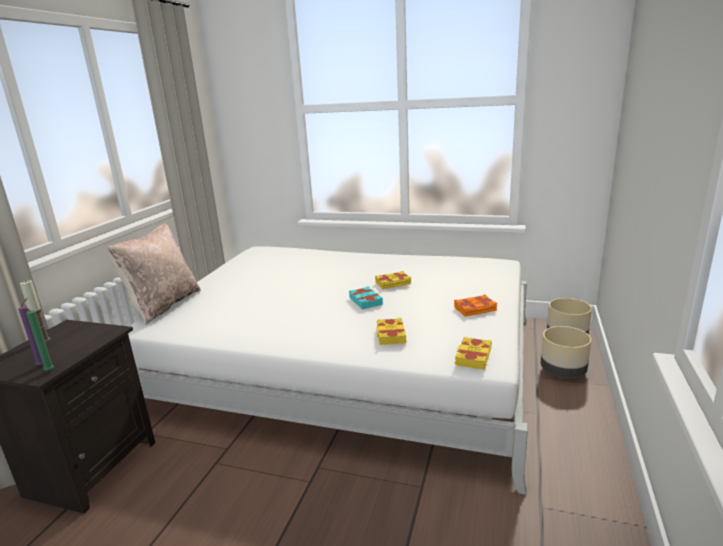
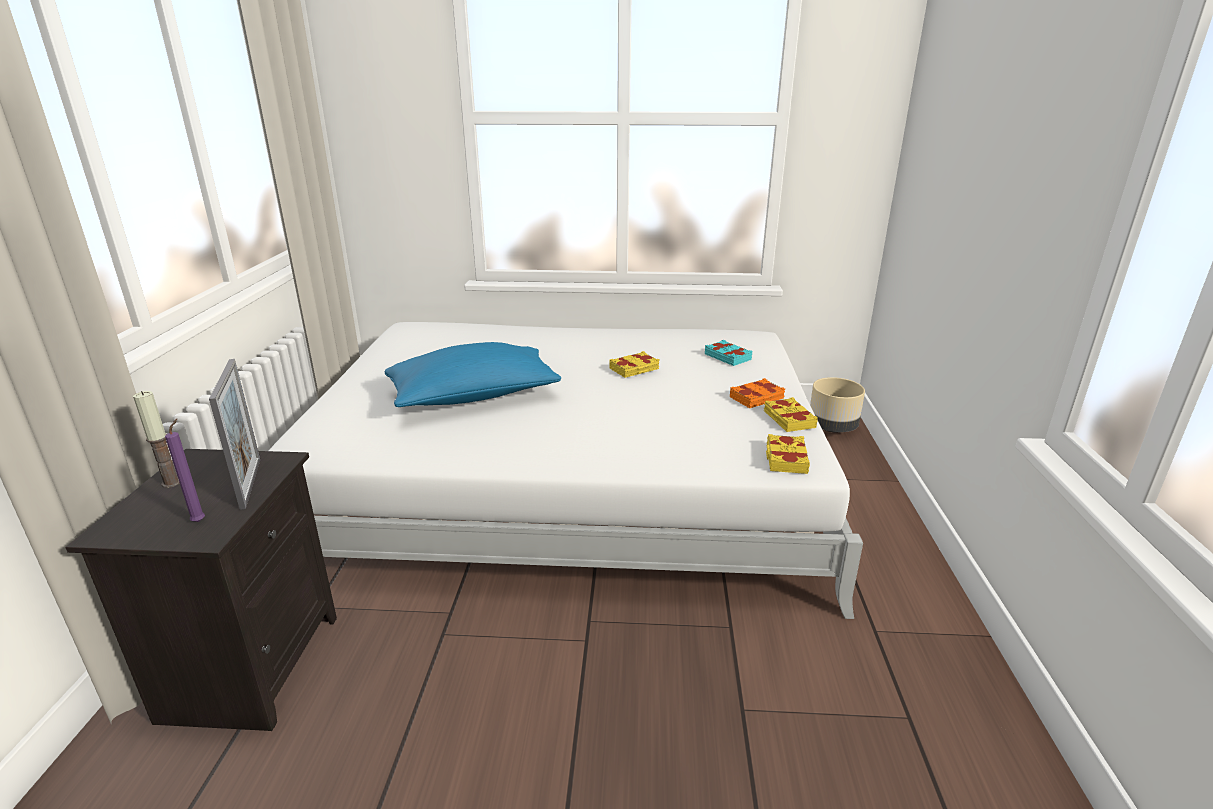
camera: 15 degrees left, 5 degrees up
green candle [23,304,54,371] -> none
beige pillow [107,224,201,325] -> none
turquoise book [349,286,383,310] -> turquoise book moved to [705,340,752,366]
yellow book [376,318,407,345] -> yellow book moved to [764,397,818,432]
beige planter [540,326,591,378] -> none
none -> picture frame [209,359,260,510]
none -> blue pillow [384,342,561,407]

